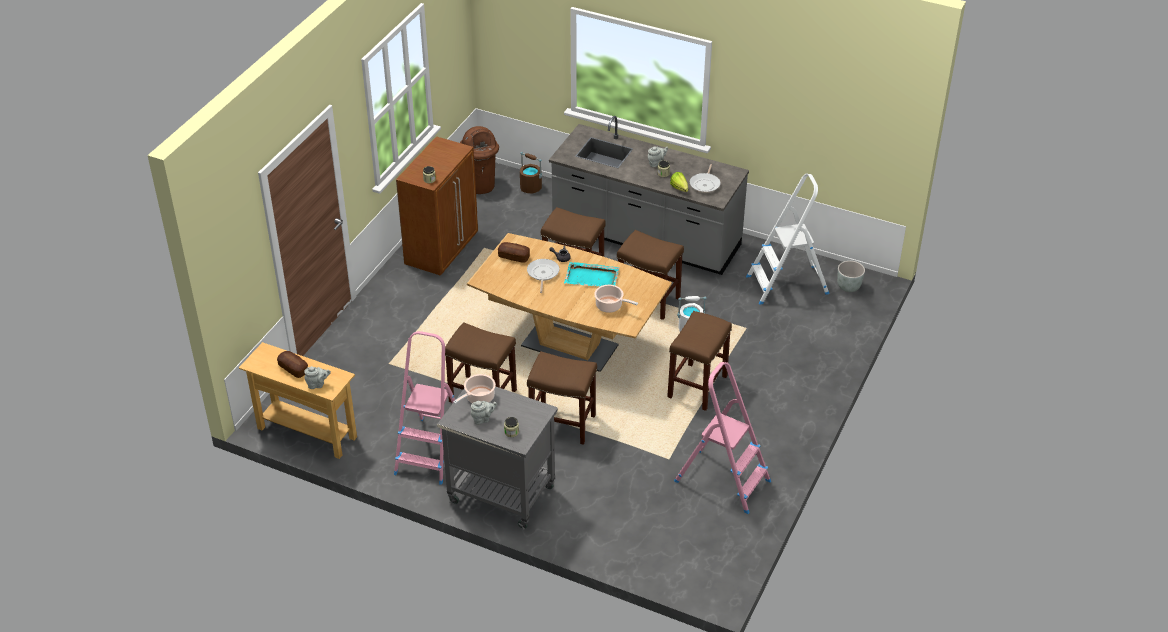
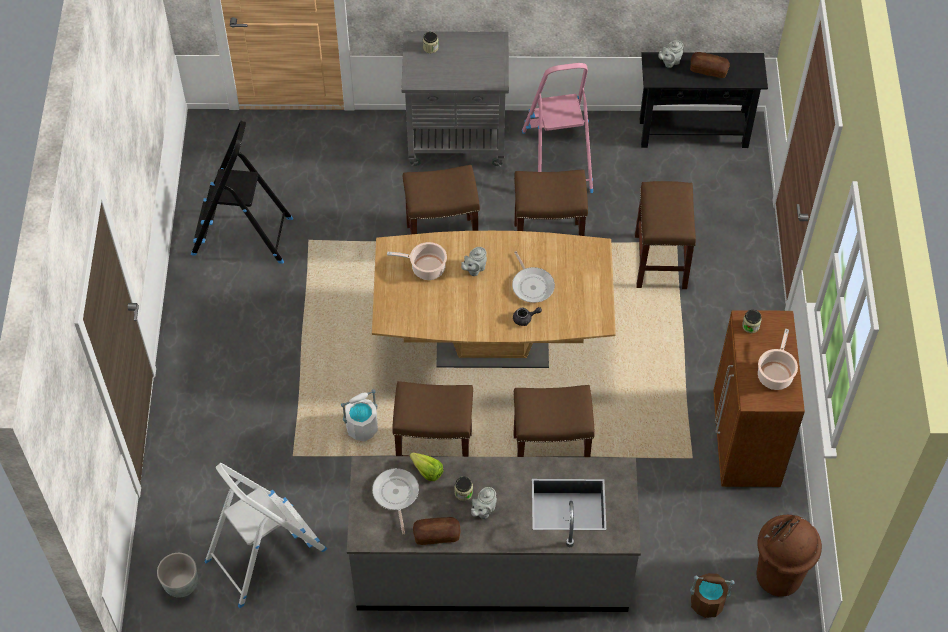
camera: 155 degrees right, 15 degrees up
beige console table [239,342,357,459] -> black console table [640,52,768,148]
cooking pot [453,374,496,404] -> cooking pot moved to [758,329,798,390]
grey teapot [471,401,497,425] -> grey teapot moved to [461,247,487,276]
bread [498,242,530,263] -> bread moved to [413,517,460,545]
turquoise tray [564,262,620,286] -> none
brown stool [667,311,732,411] -> brown stool moved to [635,181,696,289]
pink step ladder [674,362,771,514] -> black step ladder [191,121,293,264]

